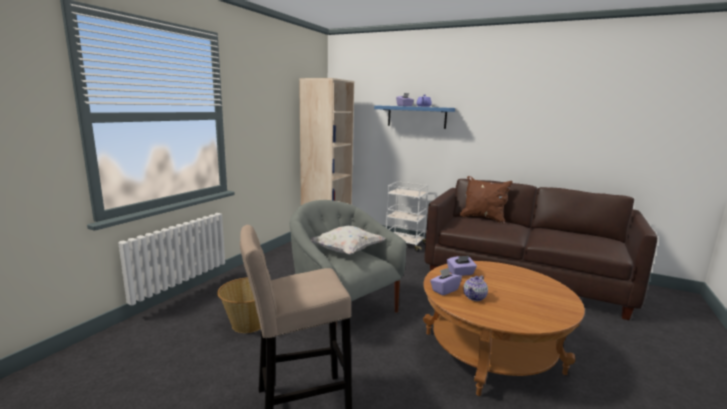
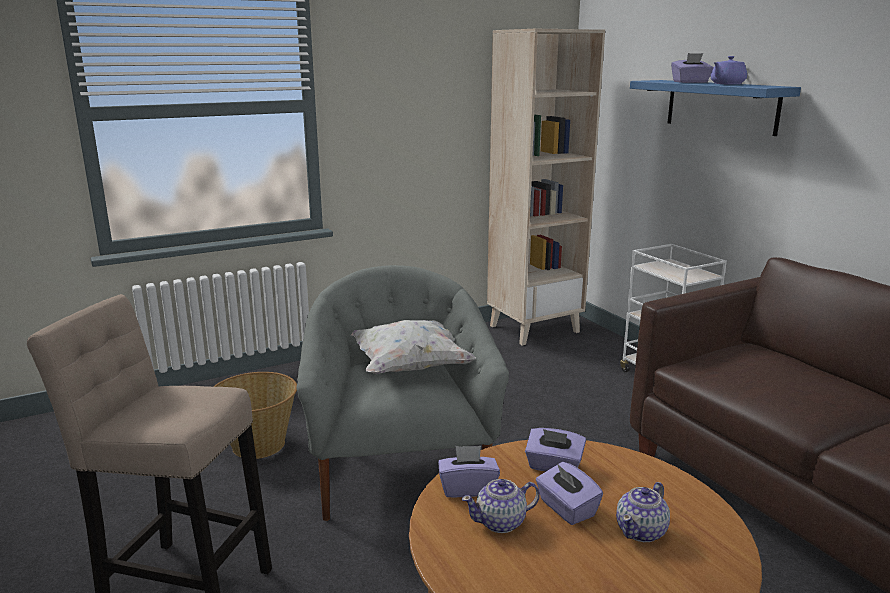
camera: 35 degrees right, 5 degrees up
brown pillow [460,176,513,224] -> none
none -> purple tissue box [536,462,603,525]
none -> teapot [616,482,670,542]

